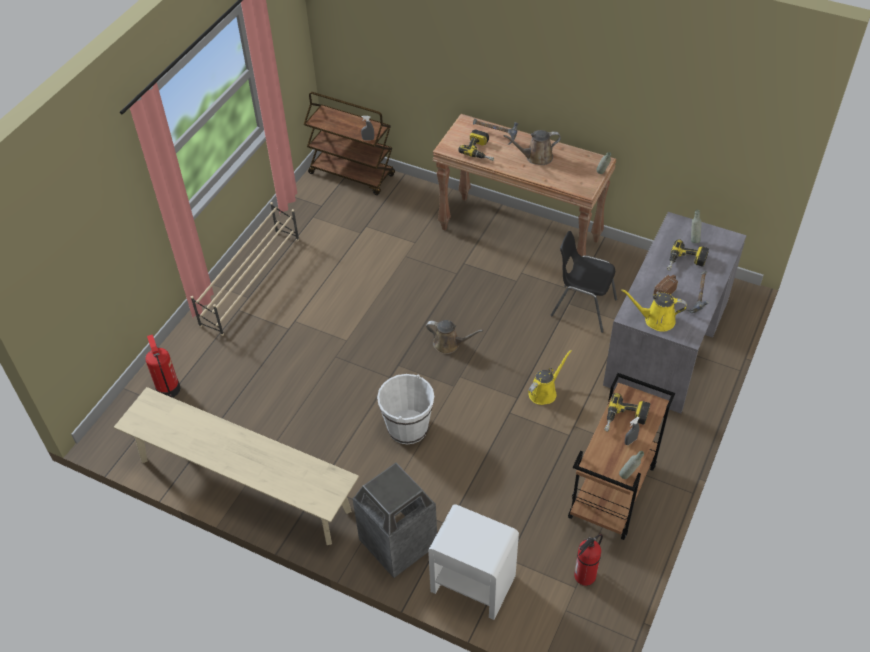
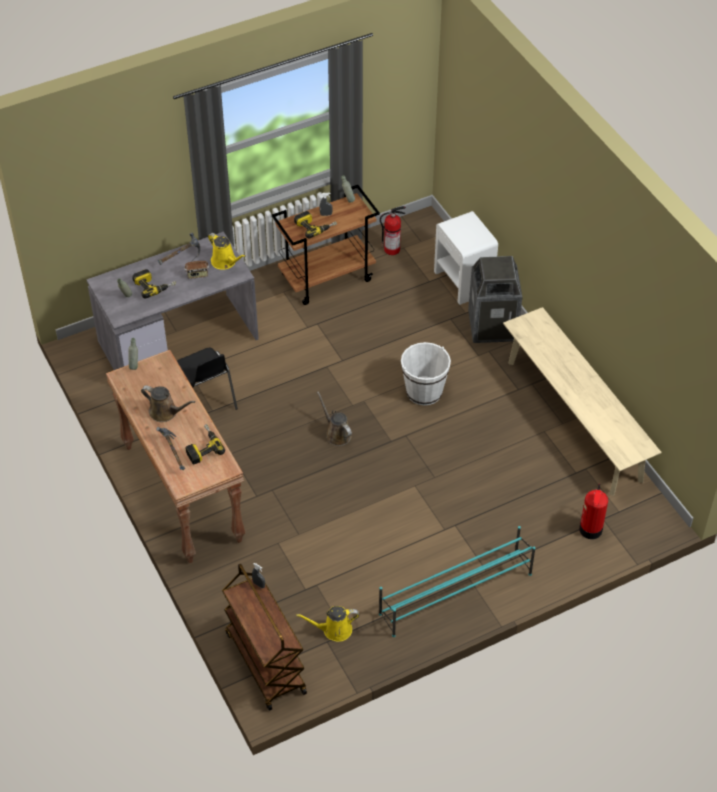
camera: 145 degrees left, 0 degrees up
beige shoe rack [191,202,299,336] -> turquoise shoe rack [379,526,535,637]
yellow watering can [528,349,572,405] -> yellow watering can moved to [296,606,359,642]

